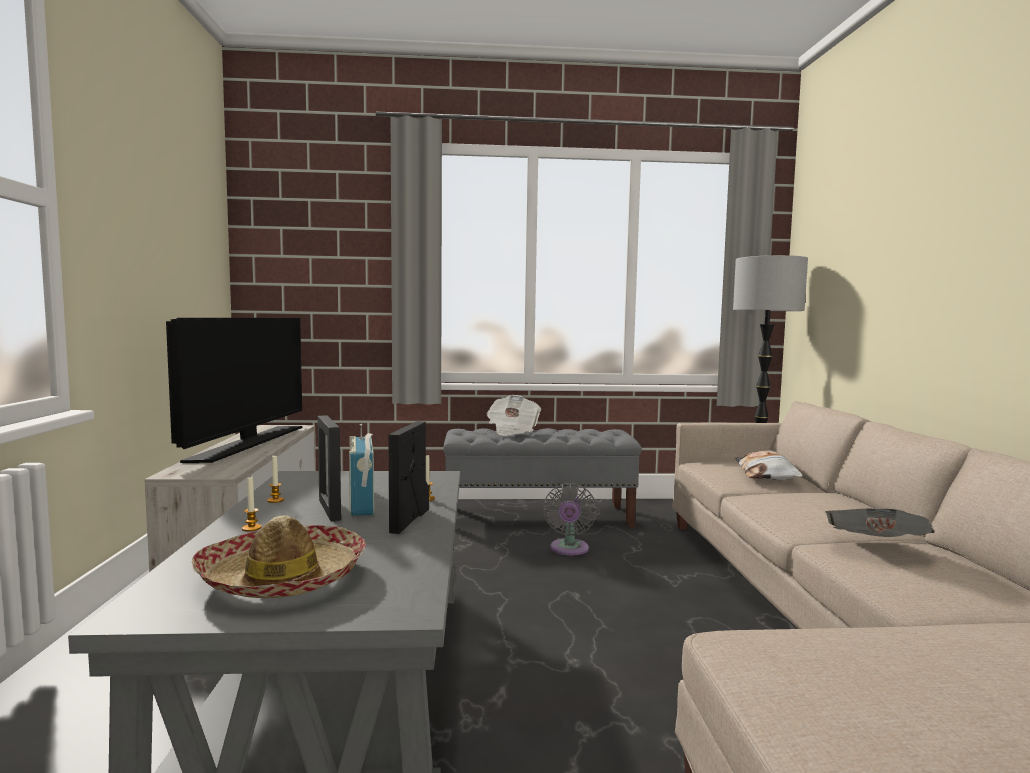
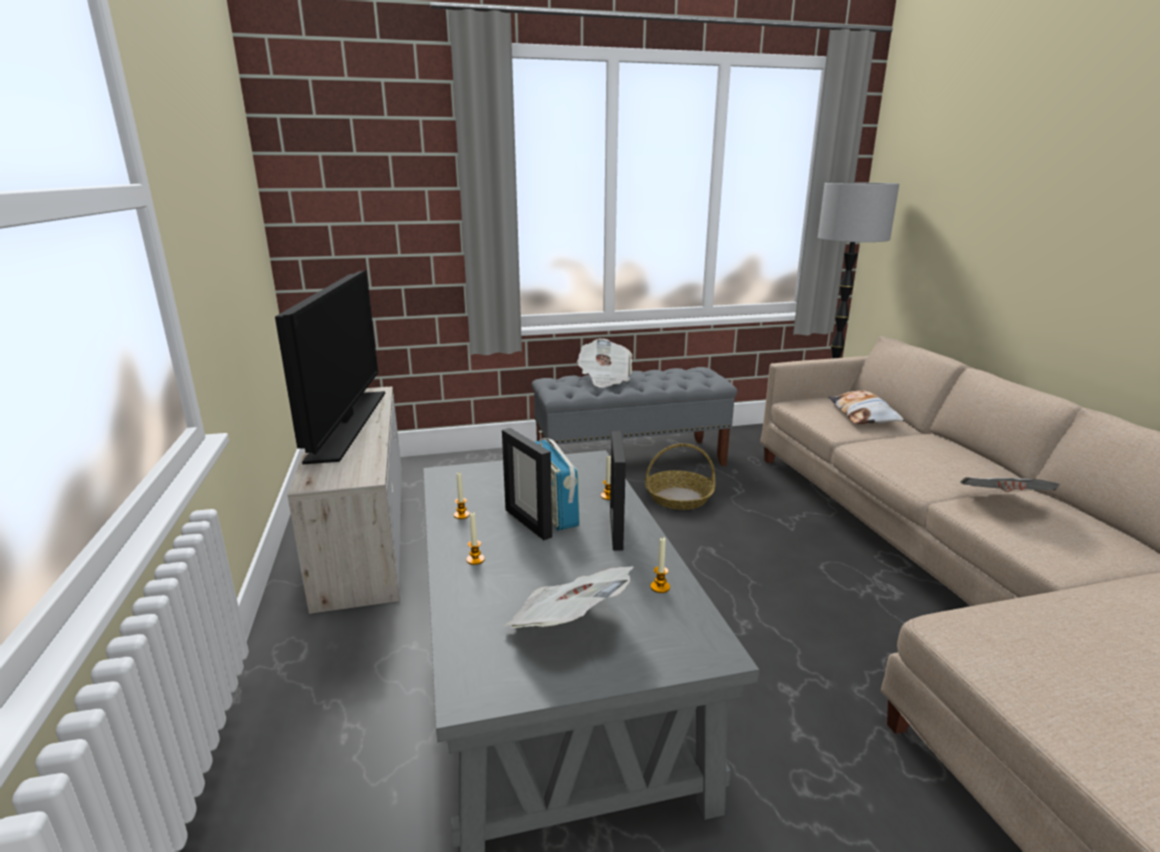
camera: 10 degrees left, 15 degrees up
hat [192,515,366,598] -> newspaper [504,566,634,628]
grey fan [543,483,597,555] -> basket [645,443,716,510]
none -> candle [650,537,670,593]

